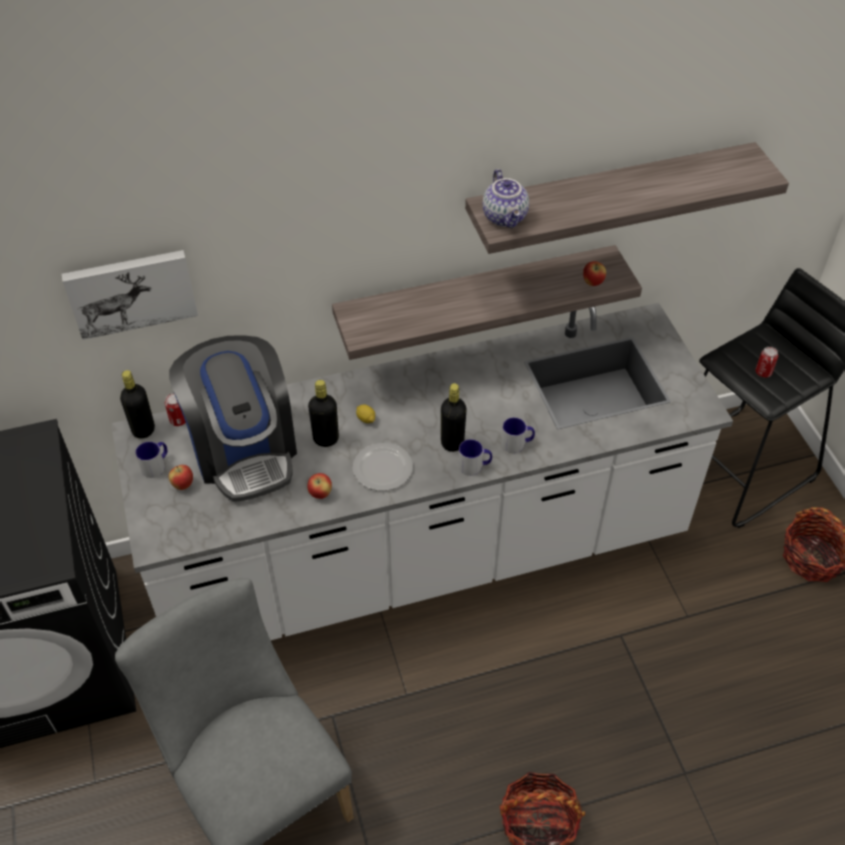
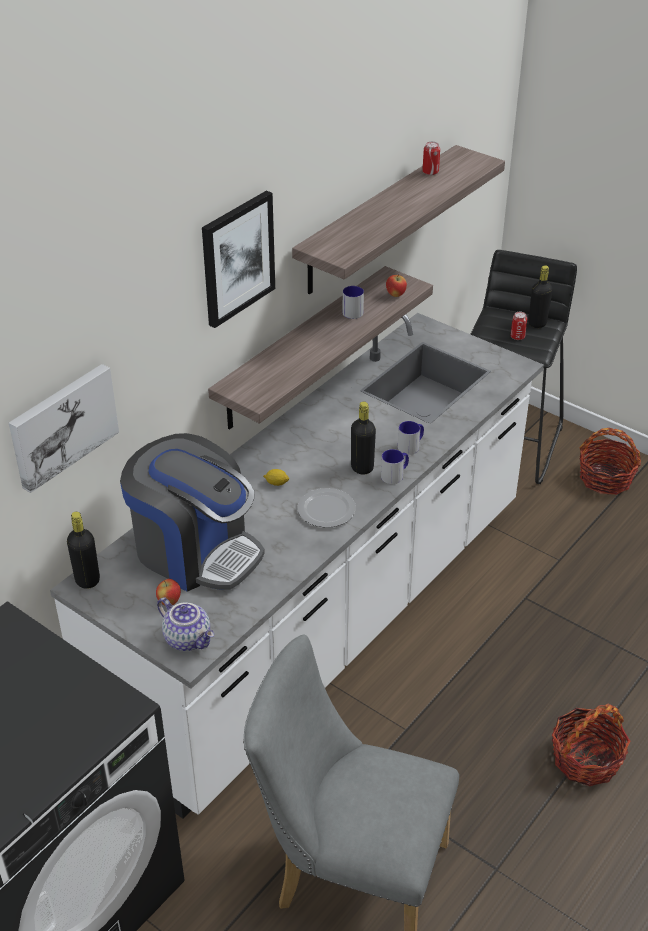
camera: 35 degrees left, 10 degrees down
mug [136,442,167,478] -> mug moved to [342,286,364,319]
can [165,393,186,426] -> can moved to [423,141,440,175]
apple [307,473,332,499] -> none
black bottle [308,380,339,447] -> black bottle moved to [528,265,553,328]
teapot [483,169,529,228] -> teapot moved to [157,597,214,651]
none -> picture [202,191,275,328]

